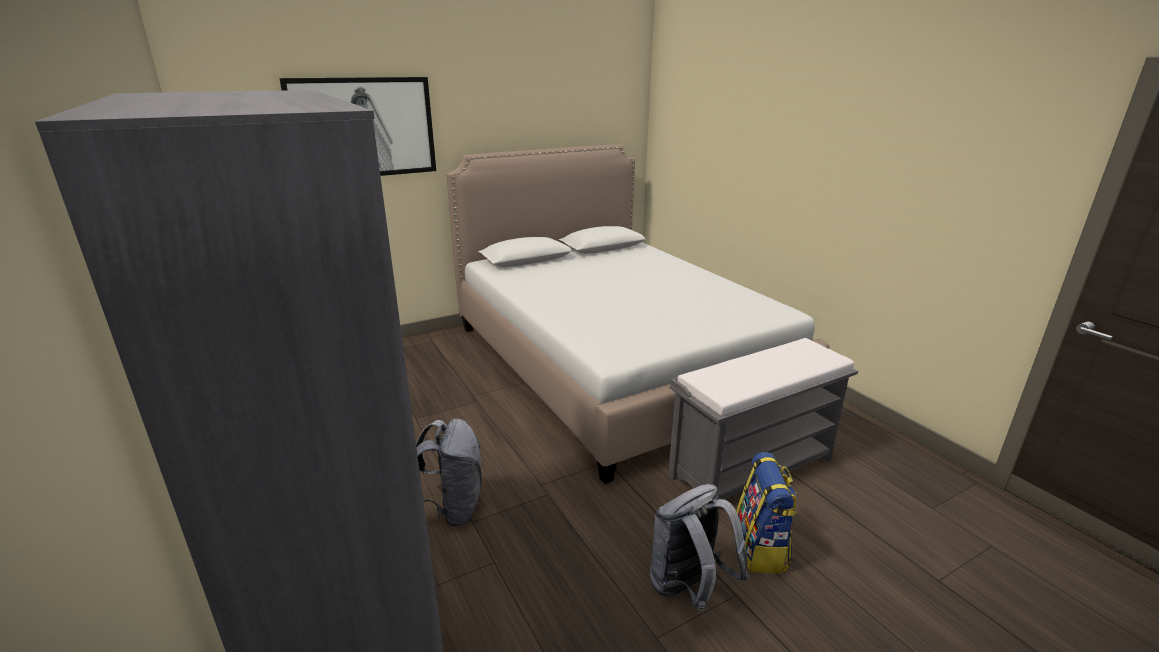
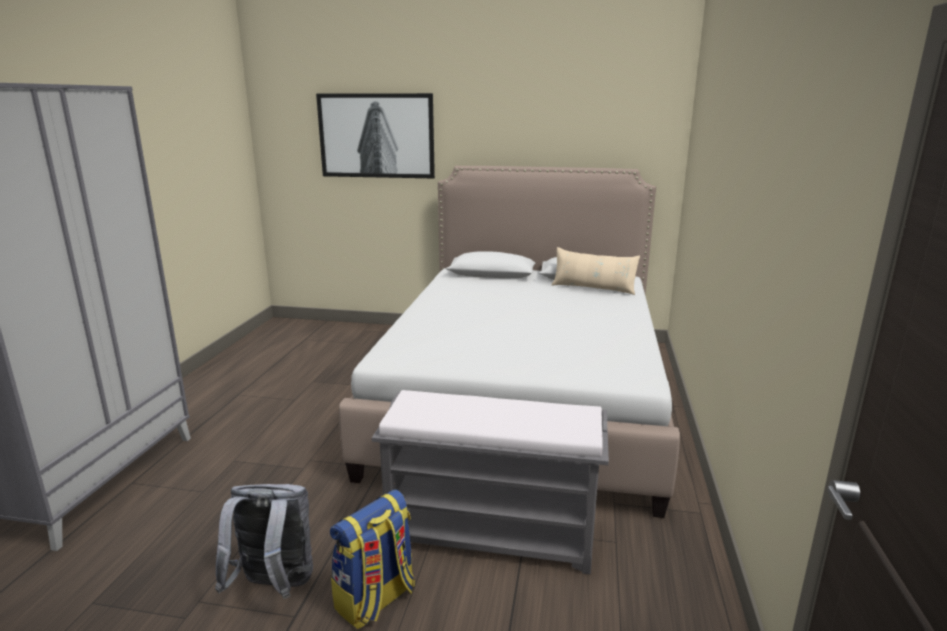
camera: 40 degrees right, 5 degrees down
grey backpack [416,418,482,527] -> none
none -> beige pillow [552,247,640,295]

